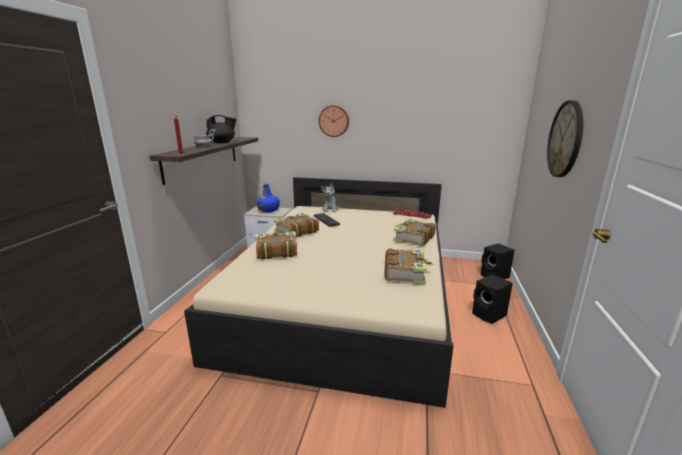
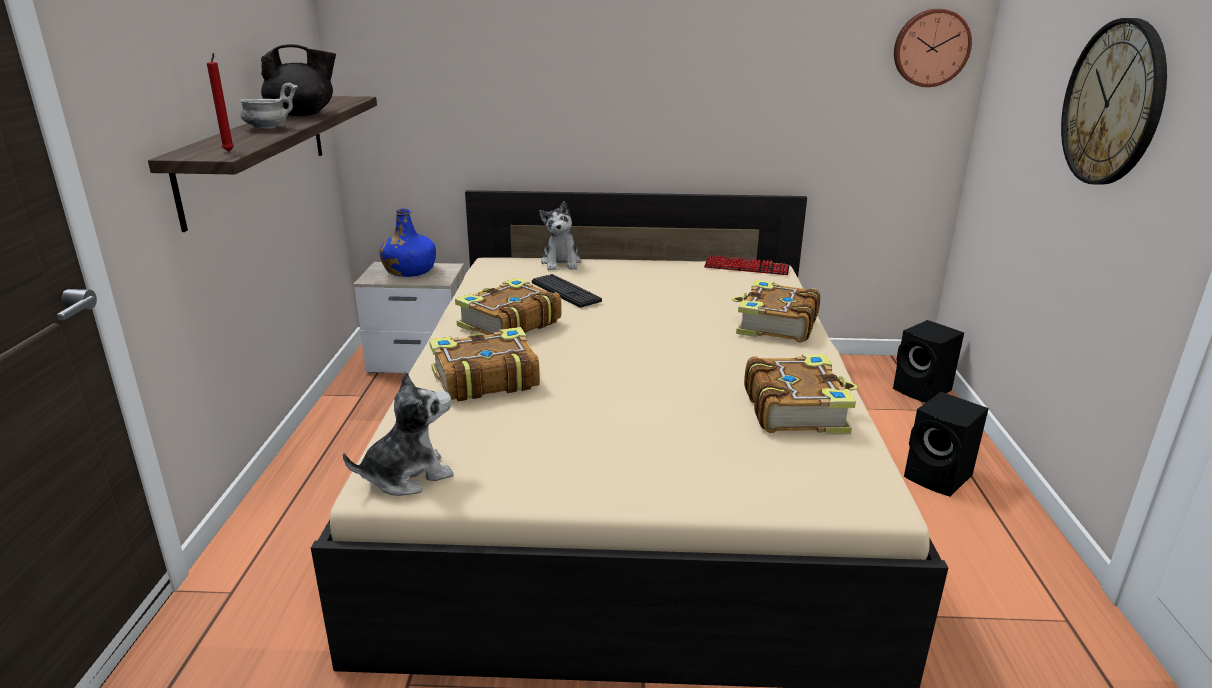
camera: 10 degrees left, 5 degrees up
wall clock [319,105,349,137] -> wall clock moved to [894,9,972,87]
none -> plush toy [343,370,454,496]

